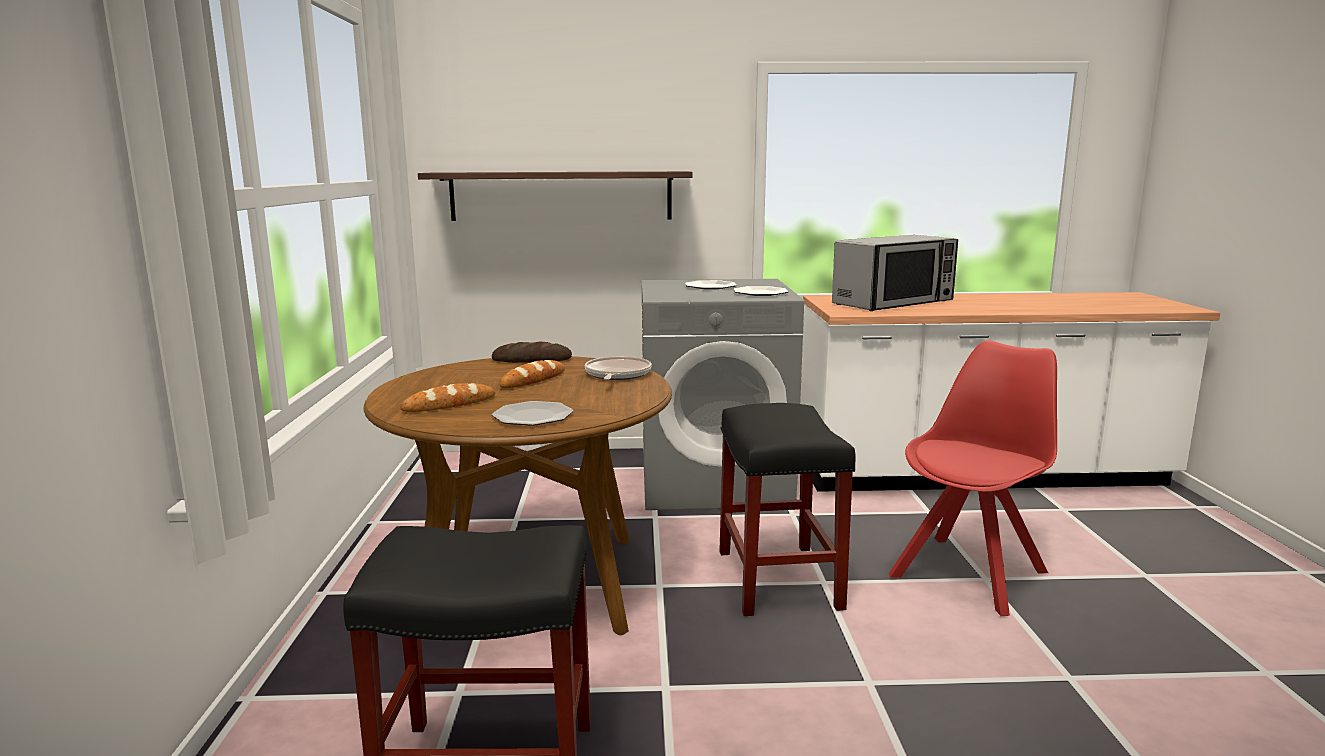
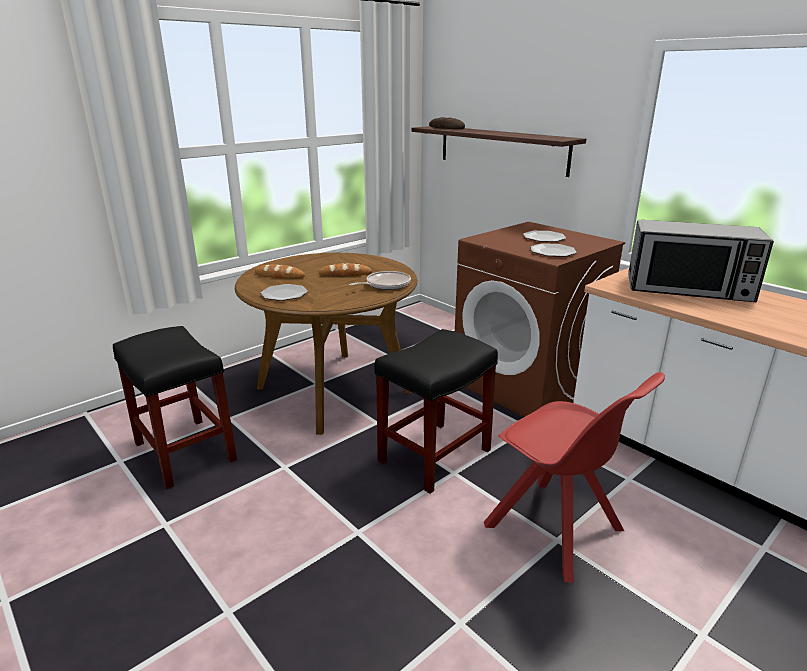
camera: 50 degrees right, 10 degrees up
bread [492,341,572,363] -> bread moved to [429,117,465,129]
grey washing machine [642,279,804,510] -> brown washing machine [455,222,625,417]
red chair [889,341,1057,616] -> red chair turned 45 degrees clockwise [484,372,665,583]

